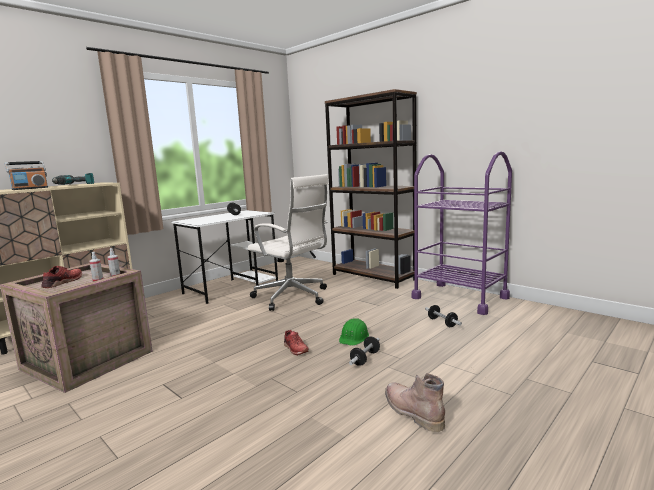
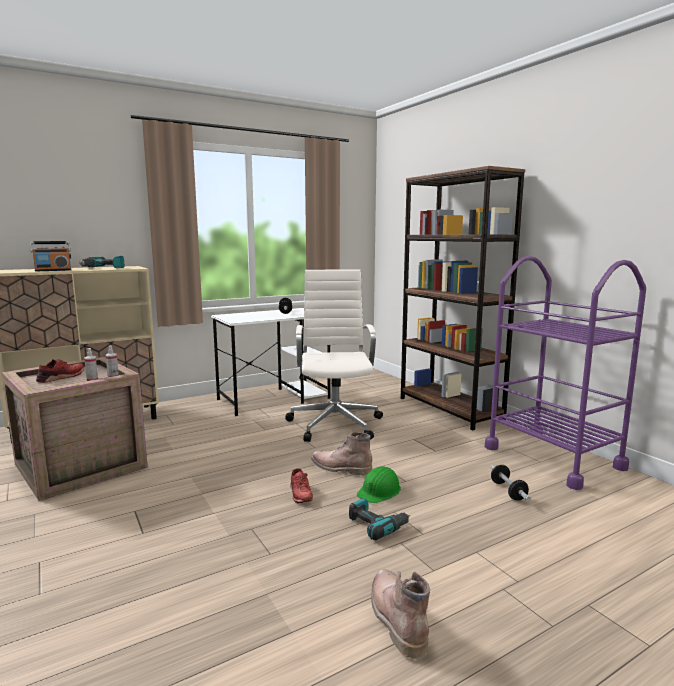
camera: 15 degrees right, 0 degrees up
white office chair [248,174,329,311] -> white office chair turned 150 degrees counterclockwise [285,270,383,442]
dumbbell [349,336,380,366] -> power drill [349,498,410,540]
none -> brown boot [311,432,372,476]

